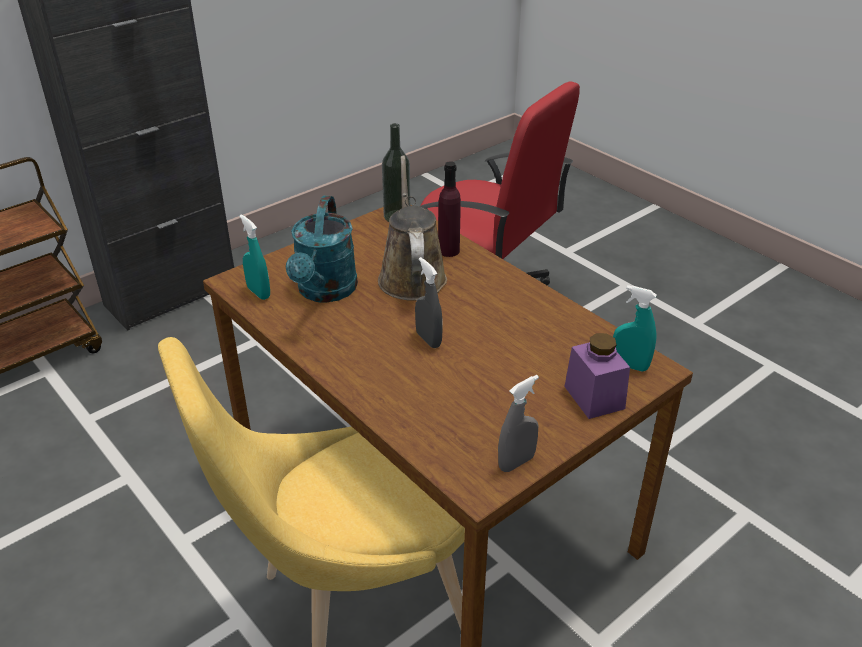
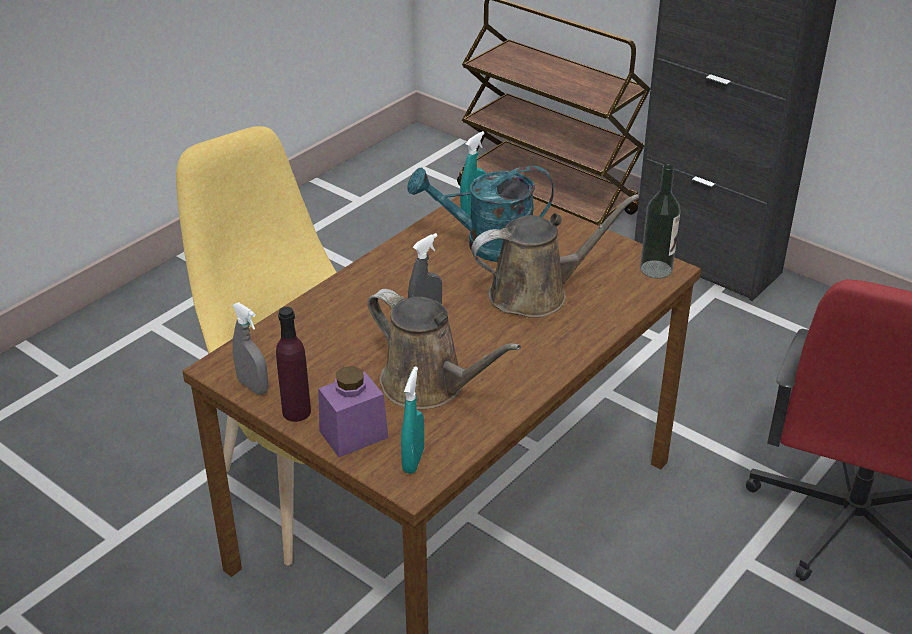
camera: 80 degrees right, 0 degrees up
purple bottle [438,161,461,257] -> purple bottle moved to [276,307,311,422]
none -> brown watering can [368,289,521,410]

